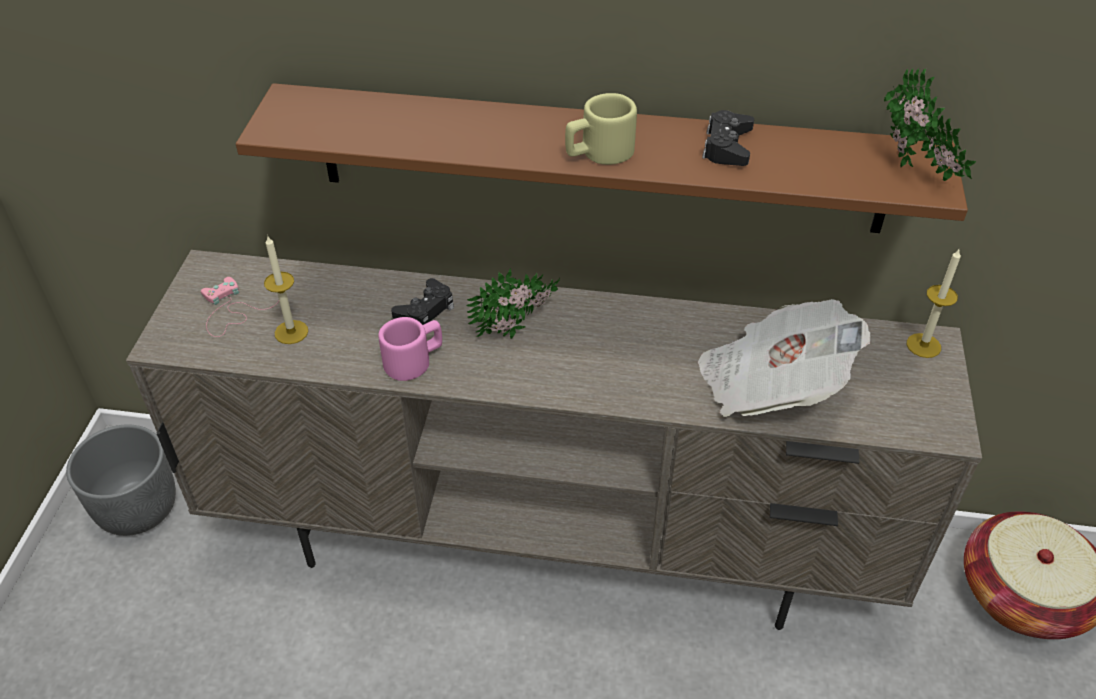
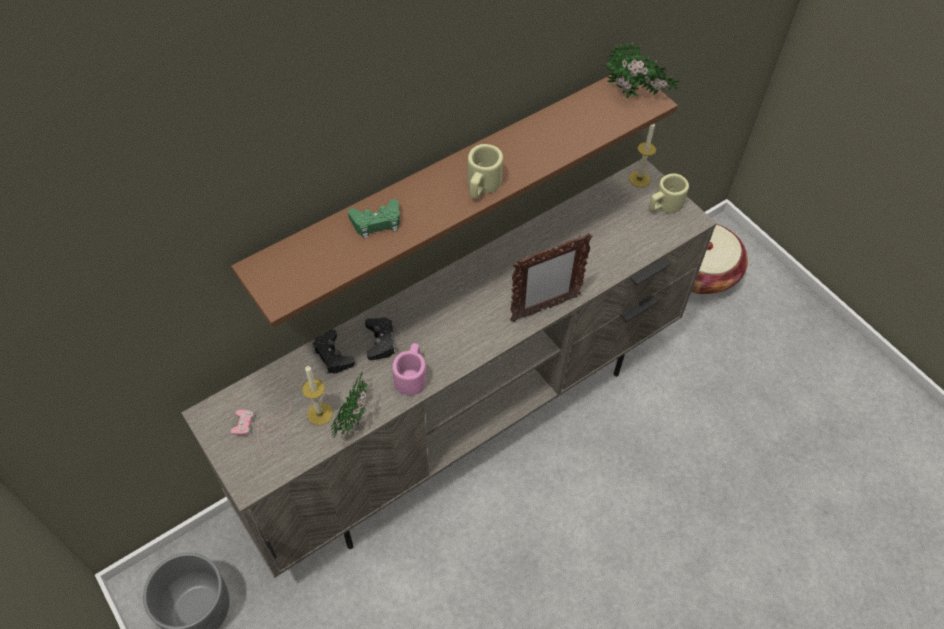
camera: 45 degrees left, 10 degrees up
potted plant [466,268,560,339] -> potted plant moved to [330,370,367,443]
newspaper [698,299,871,417] -> none
black game controller [702,110,754,166] -> black game controller moved to [312,330,355,374]
none -> green game controller [348,199,400,239]
none -> picture frame [510,233,593,322]
none -> beige mug [649,174,689,214]

